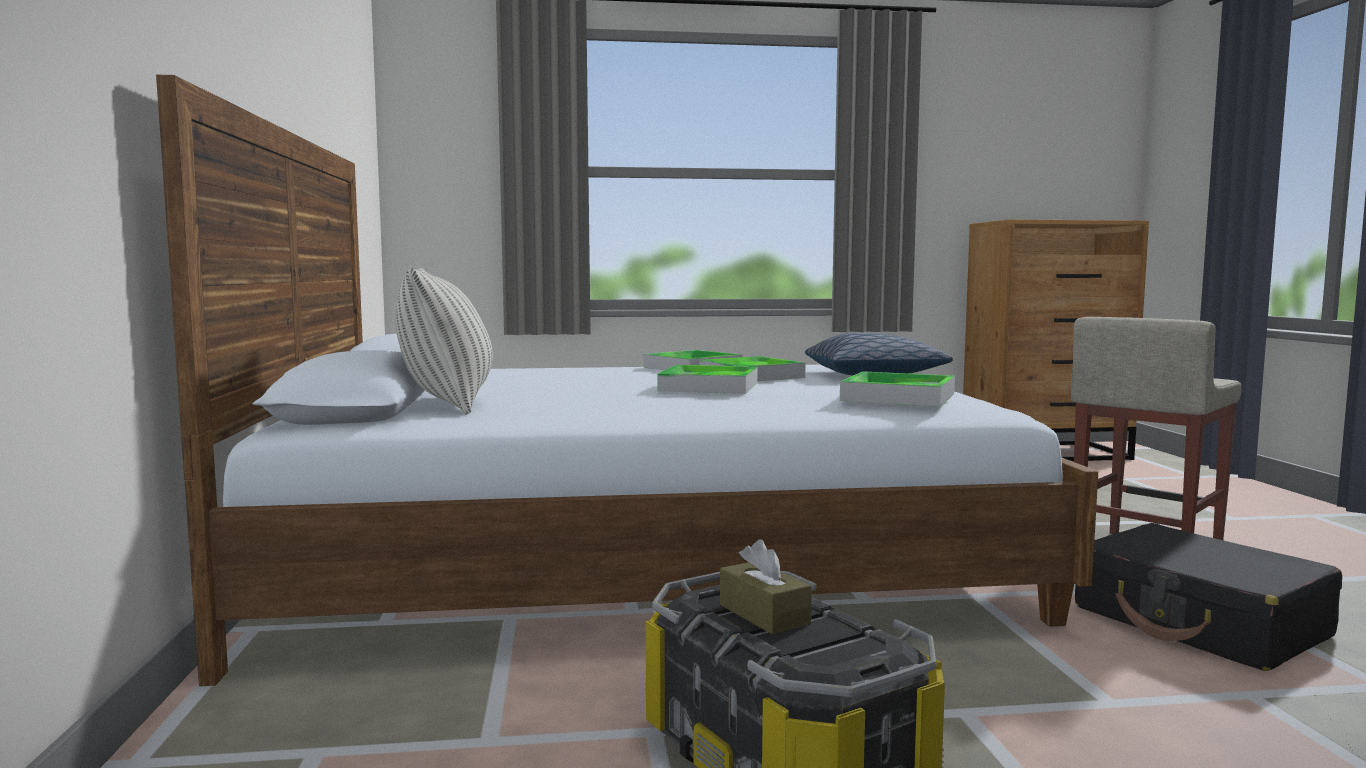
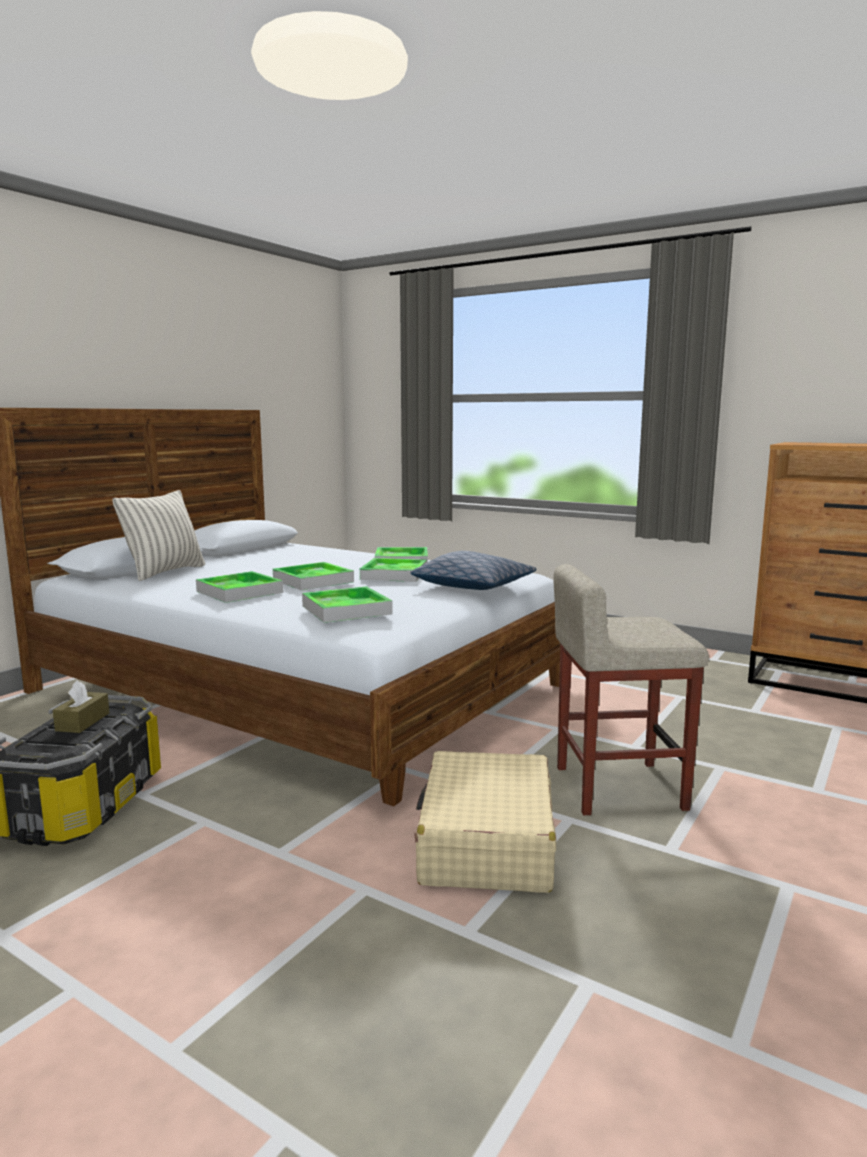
camera: 40 degrees right, 5 degrees up
black suitcase [1075,523,1342,671] -> beige suitcase [414,751,556,893]
none -> tray [196,571,284,603]

